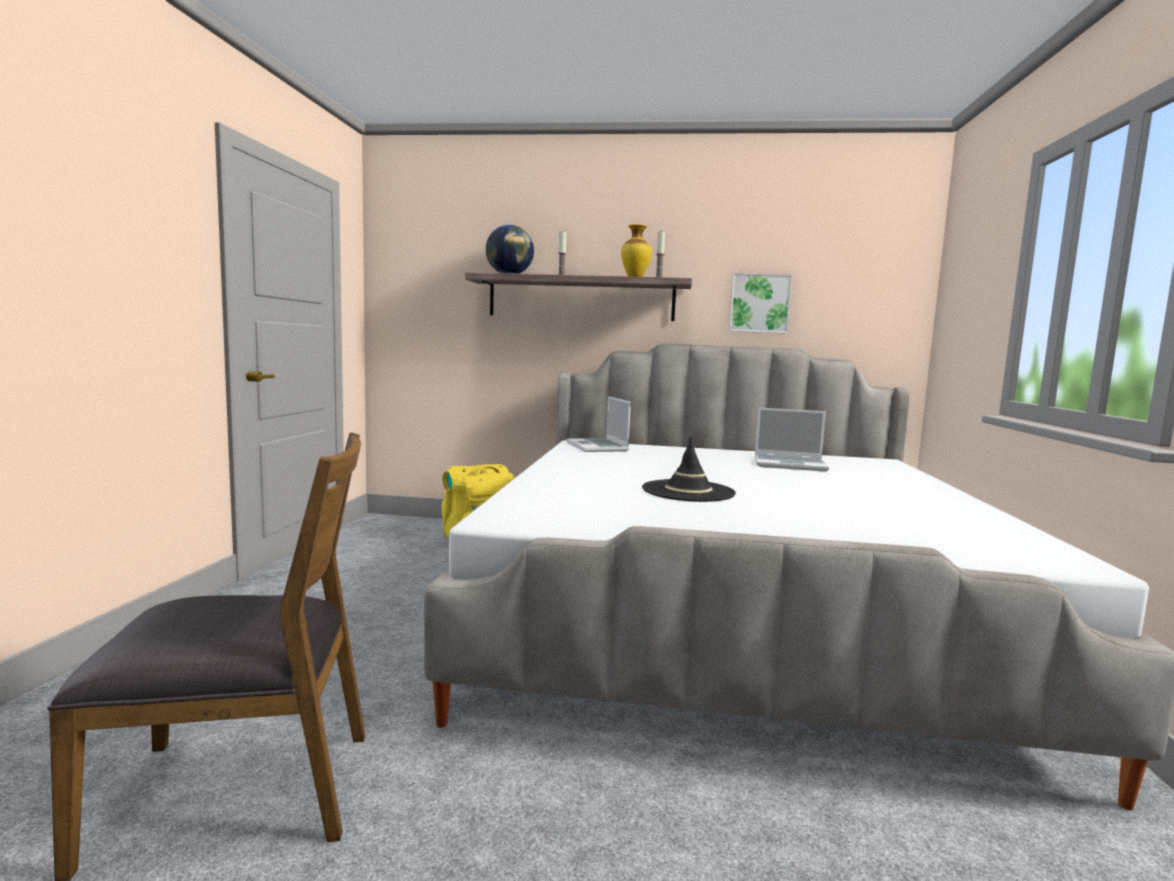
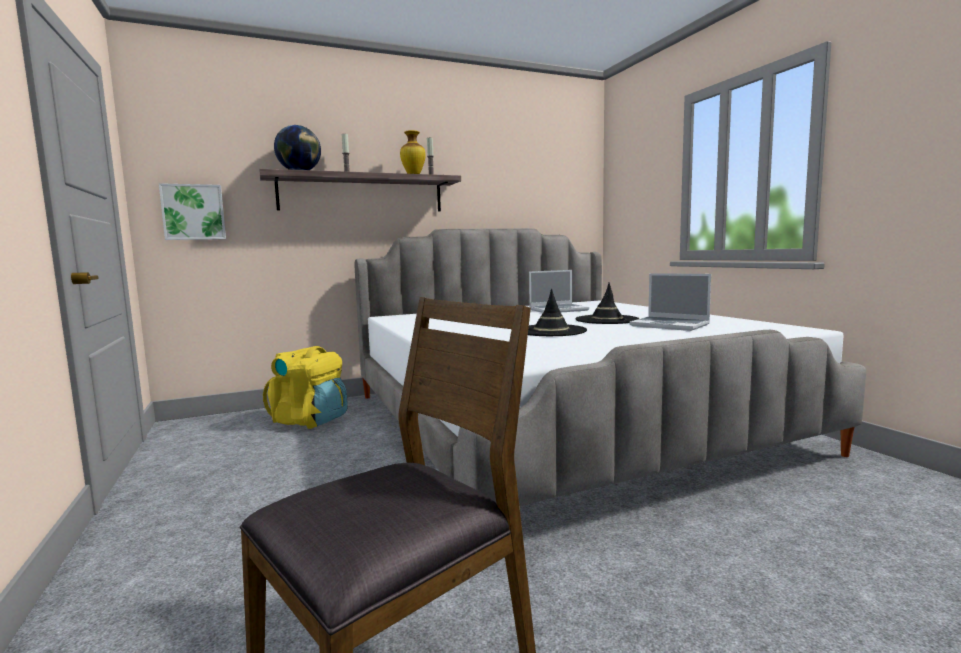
camera: 30 degrees left, 0 degrees up
laptop [567,396,631,452] -> laptop moved to [630,273,711,331]
picture [729,273,793,334] -> picture moved to [159,183,226,240]
none -> black hat [575,283,639,324]

